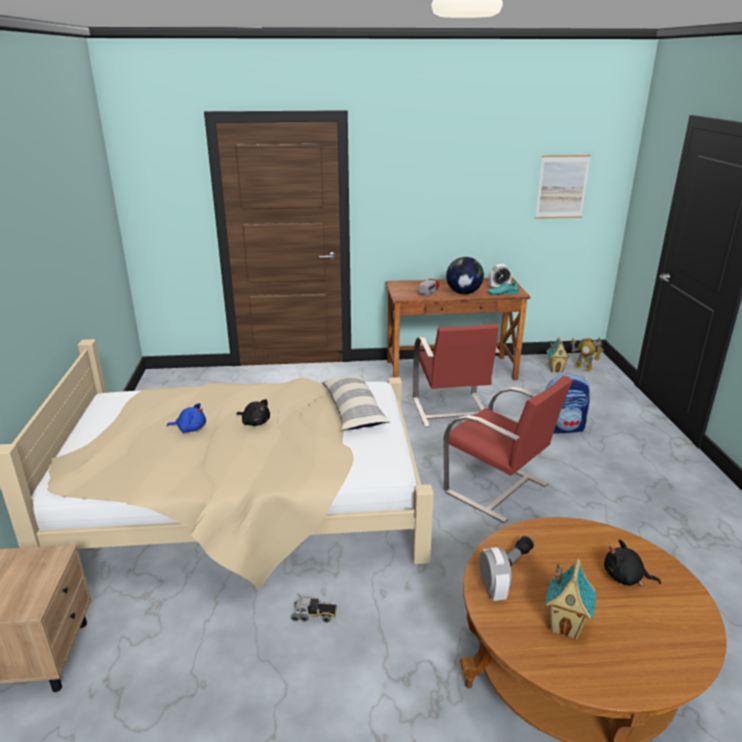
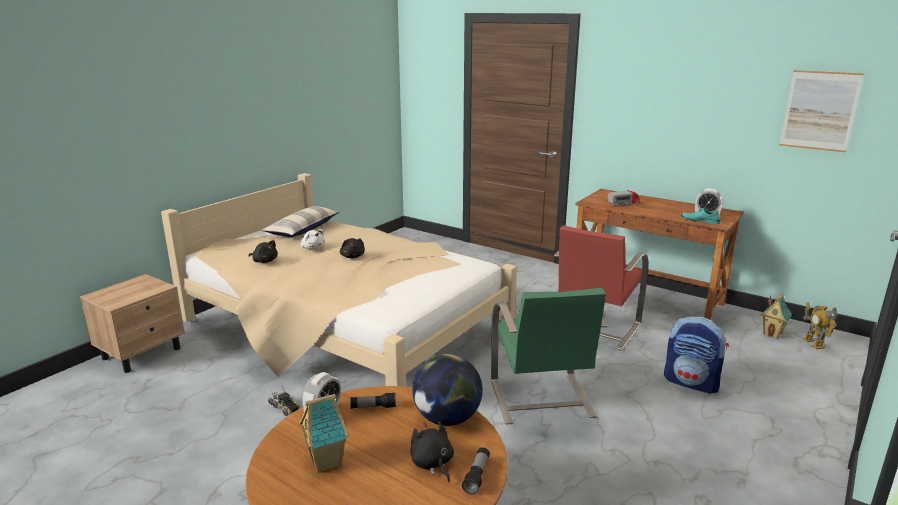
camera: 40 degrees right, 5 degrees down
blue plush toy [167,403,206,433] -> white plush toy [301,229,325,249]
pillow [322,376,390,430] -> pillow moved to [261,206,339,237]
red chair [443,376,573,523] -> green chair [491,288,607,425]
globe [446,257,484,294] -> globe moved to [412,354,483,426]
none -> black plush toy [249,240,278,263]
none -> flashlight [462,447,490,494]

